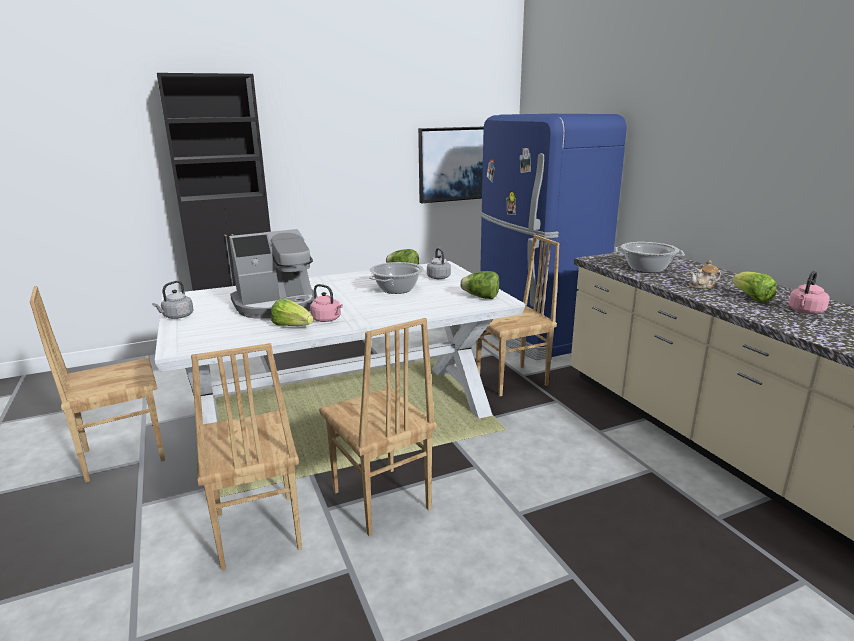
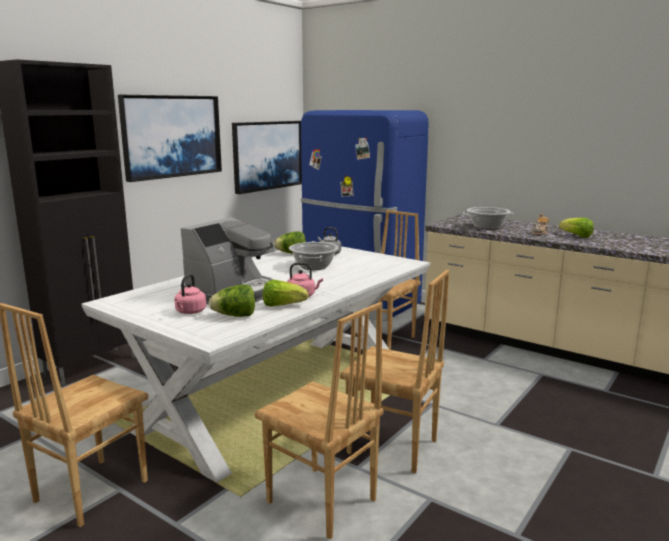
camera: 30 degrees left, 5 degrees down
grey kettle [152,281,194,319] -> none
lettuce [460,271,500,299] -> lettuce moved to [209,284,255,317]
pink kettle [788,271,830,314] -> pink kettle moved to [174,274,206,314]
none -> picture [118,95,222,182]

